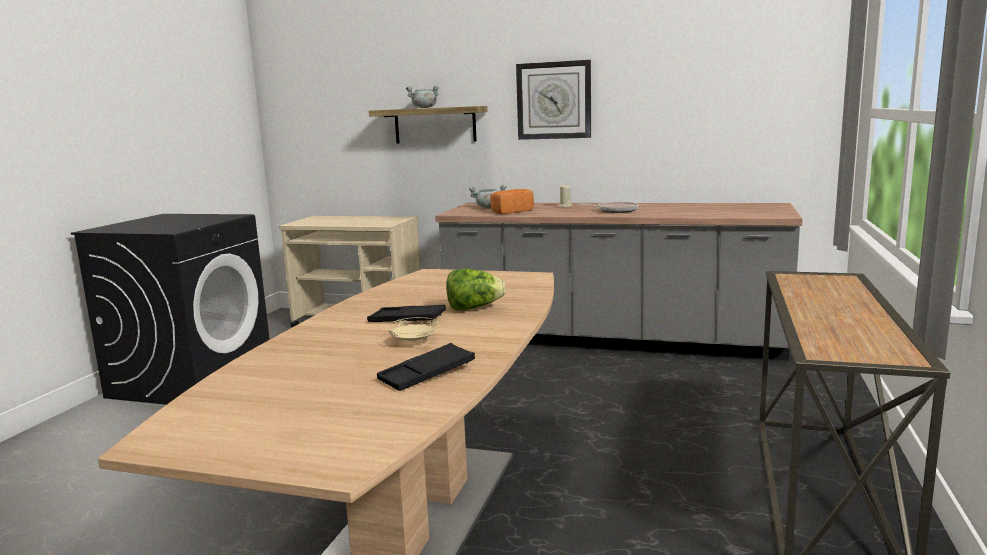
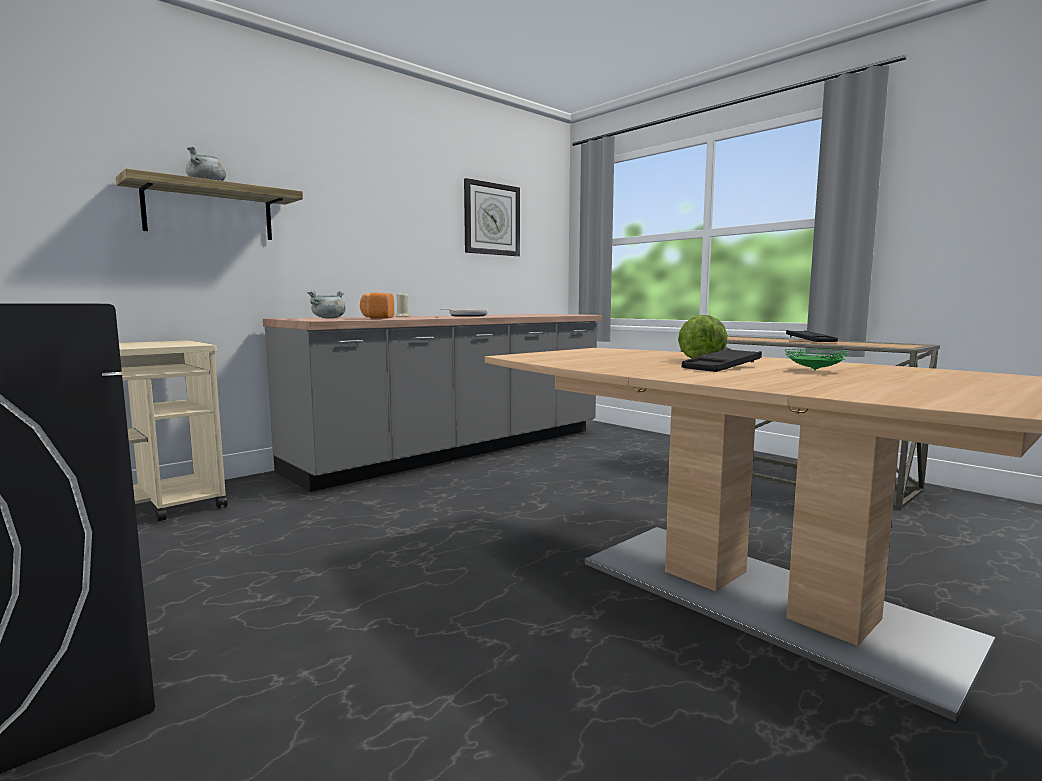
camera: 60 degrees left, 5 degrees down
black tray [377,343,475,391] -> black tray moved to [786,330,838,342]
beige plate [386,317,439,342] -> green plate [784,349,850,371]
wall clock [516,60,591,140] -> wall clock moved to [464,178,520,256]

